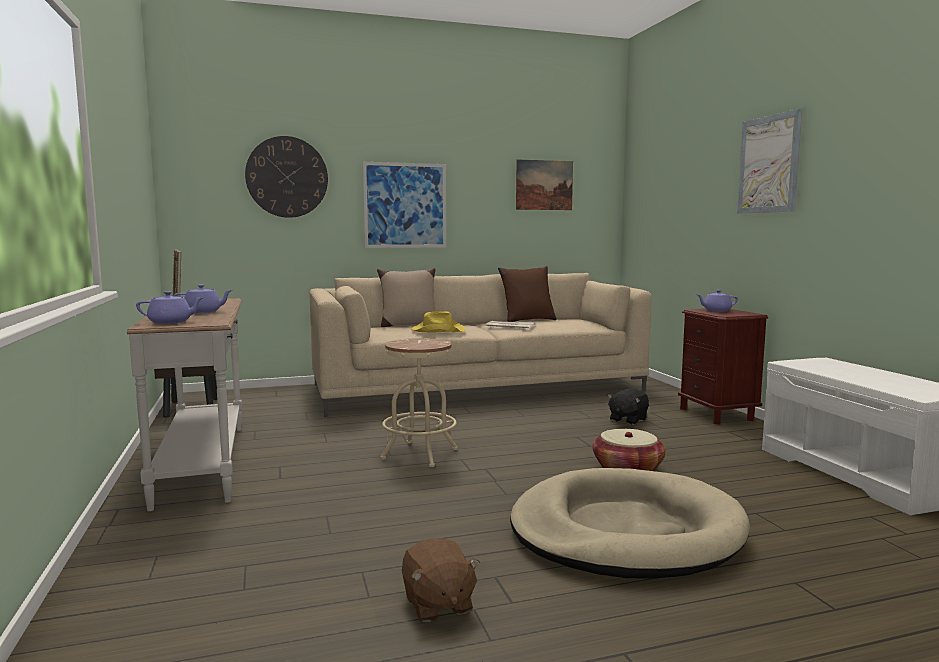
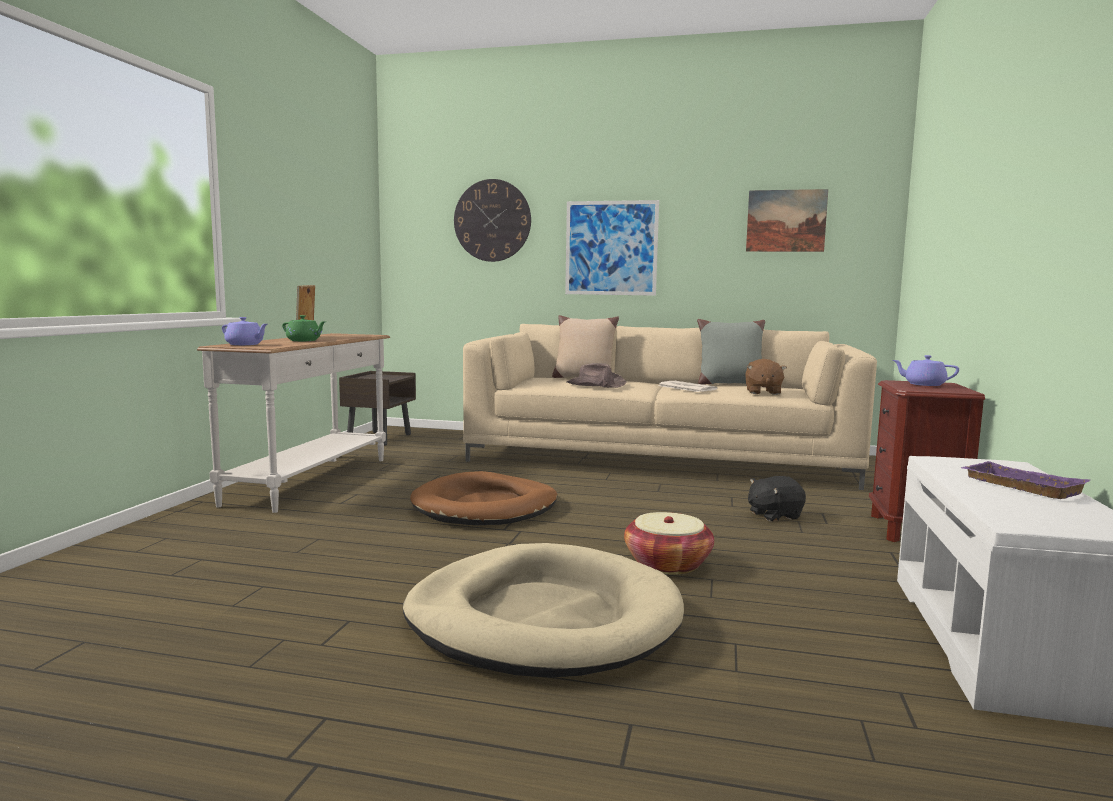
camera: 30 degrees right, 0 degrees up
purple teapot [173,284,232,313] -> green teapot [282,315,325,341]
beige stool [380,338,458,467] -> brown dog bed [410,471,558,525]
brown plush toy [402,538,480,622] -> brown plush toy moved to [745,359,787,395]
yellow hat [411,311,466,332] -> brown hat [566,363,627,388]
brown pillow [498,266,556,322] -> grey pillow [697,319,765,387]
picture [737,109,803,214] -> none
none -> purple tray [961,461,1090,499]

